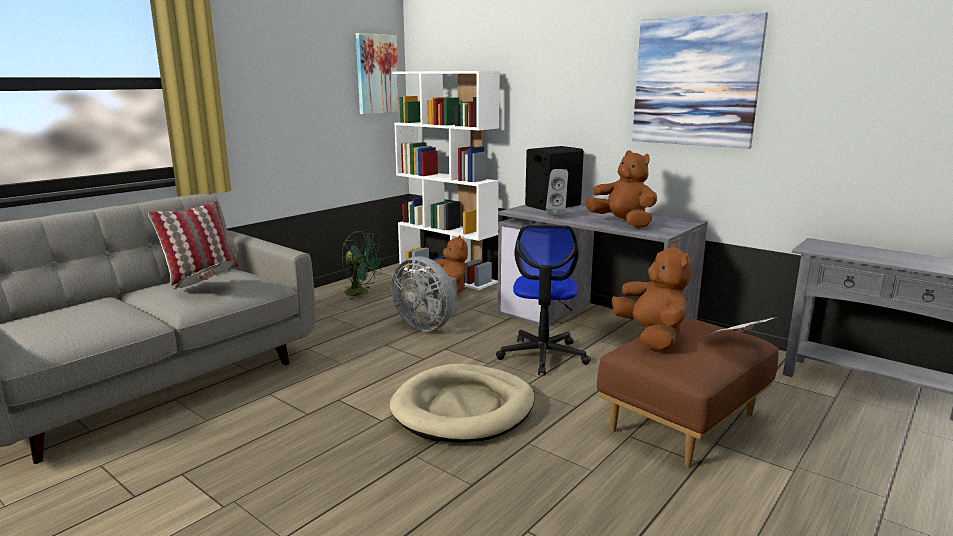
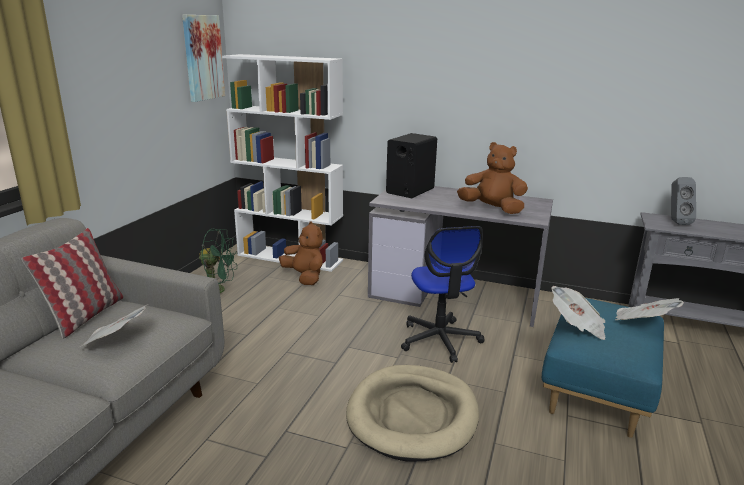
camera: 20 degrees left, 5 degrees up
grey fan [391,256,457,331] -> none
grey speaker [546,169,568,216] -> grey speaker moved to [671,177,696,225]
brown ottoman [597,318,779,467] -> blue ottoman [542,298,664,438]
brown plush toy [612,244,691,351] -> newspaper [551,286,605,340]
picture [632,12,768,149] -> none

